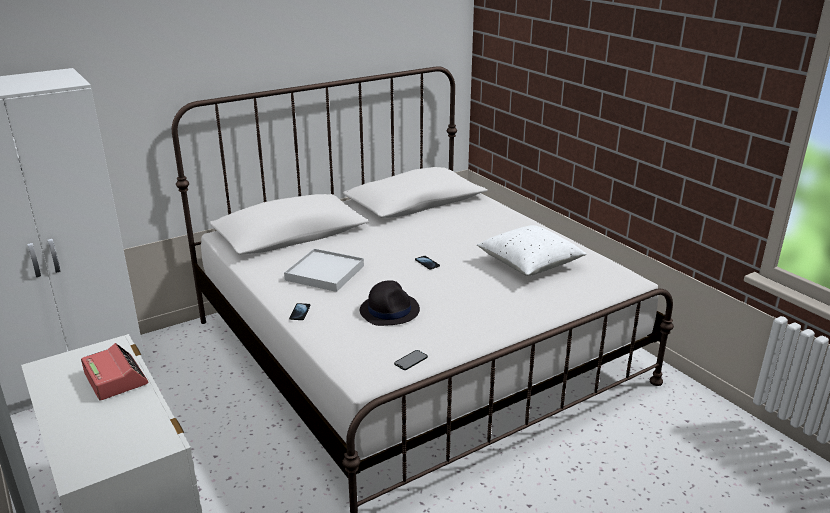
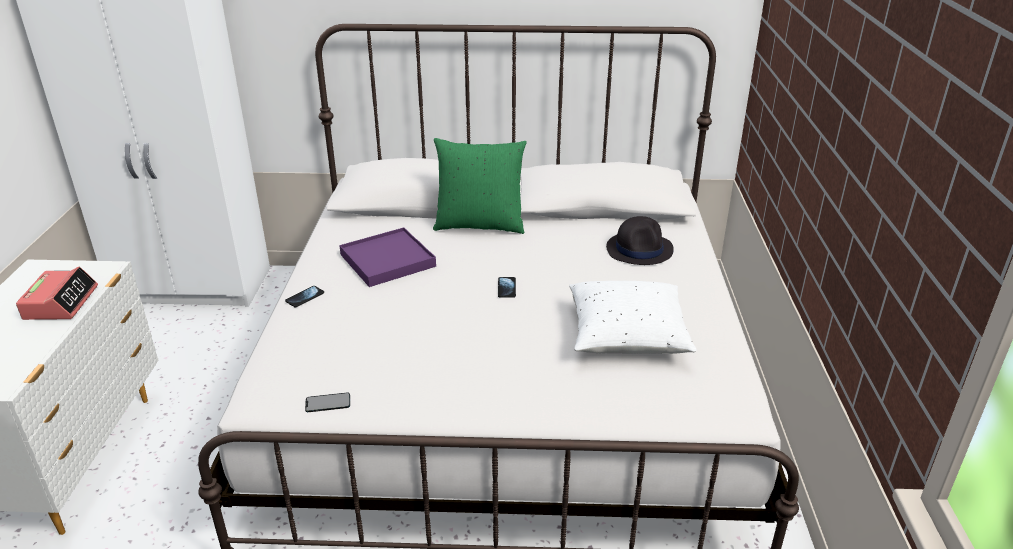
camera: 35 degrees right, 5 degrees up
white tray [284,248,364,292] -> purple tray [339,227,436,287]
black hat [360,280,420,326] -> black hat moved to [606,216,674,265]
none -> green pillow [433,138,527,234]

